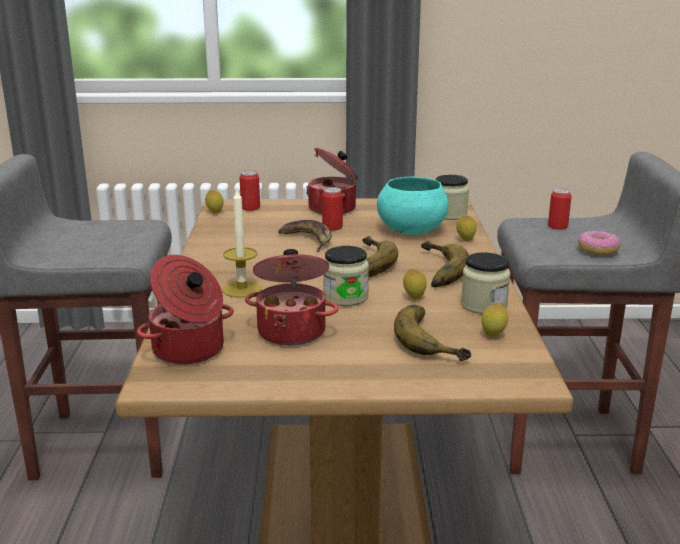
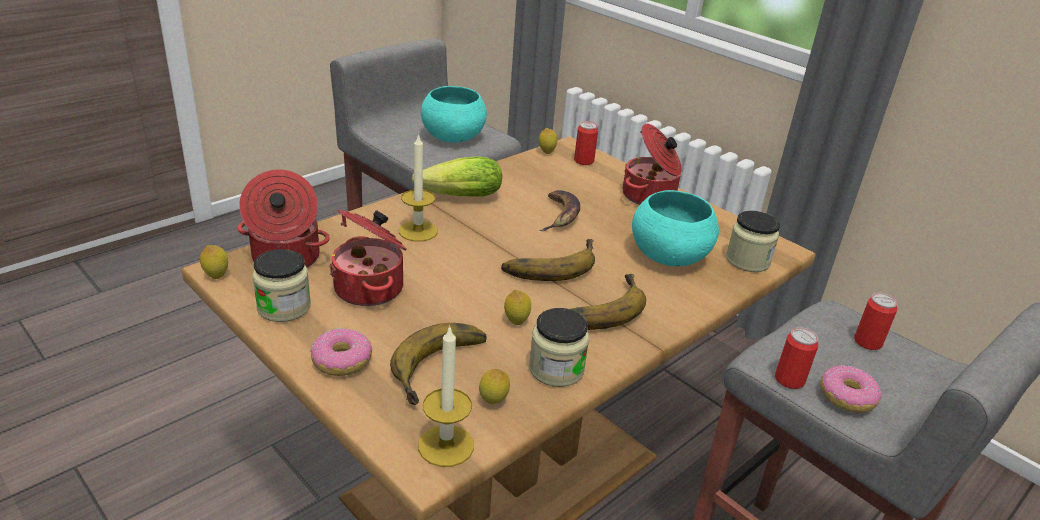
camera: 45 degrees right, 10 degrees up
can [322,187,343,230] -> can moved to [775,327,818,389]
jar [323,246,369,306] -> jar moved to [252,249,311,322]
lemon [457,215,477,241] -> lemon moved to [200,245,228,279]
none -> donut [310,328,372,376]
none -> lettuce [412,156,502,197]
none -> candle [418,325,474,467]
none -> turquoise bowl [421,86,487,143]

